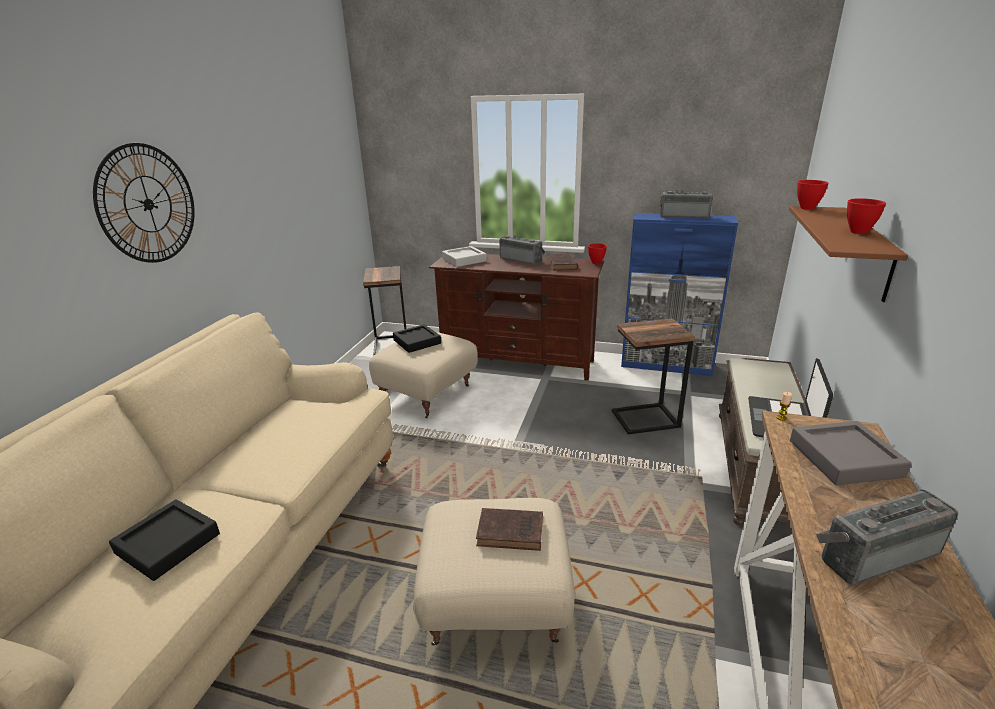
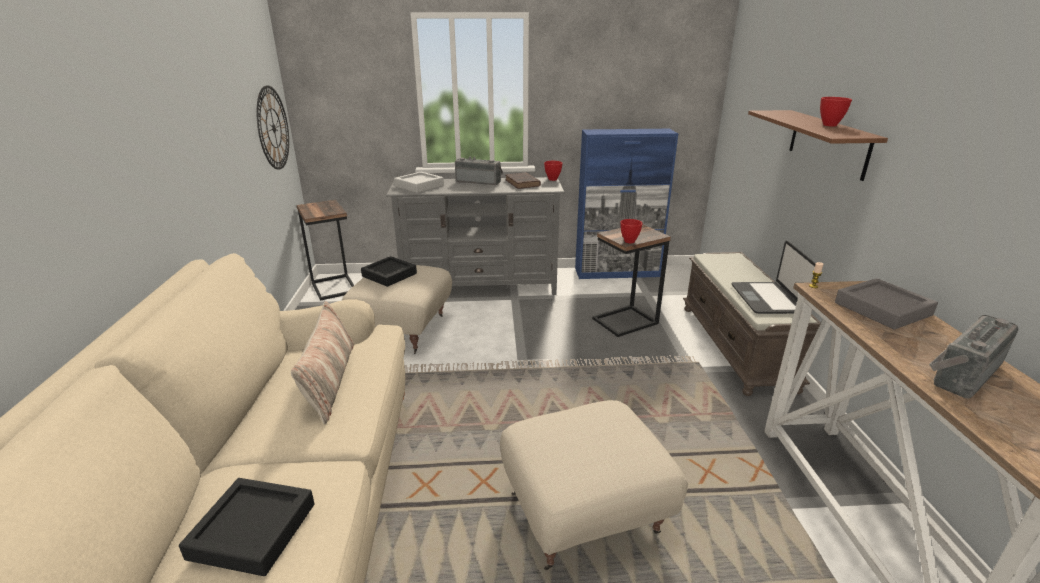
camera: 20 degrees left, 0 degrees up
wall clock [93,143,195,263] -> wall clock moved to [257,85,289,170]
brown tv stand [429,254,604,381] -> grey tv stand [386,177,565,295]
brown book [476,508,543,551] -> none
radio [660,190,713,219] -> none
red bowl [797,180,829,210] -> red bowl moved to [620,219,643,243]
none -> pillow [291,301,354,424]

